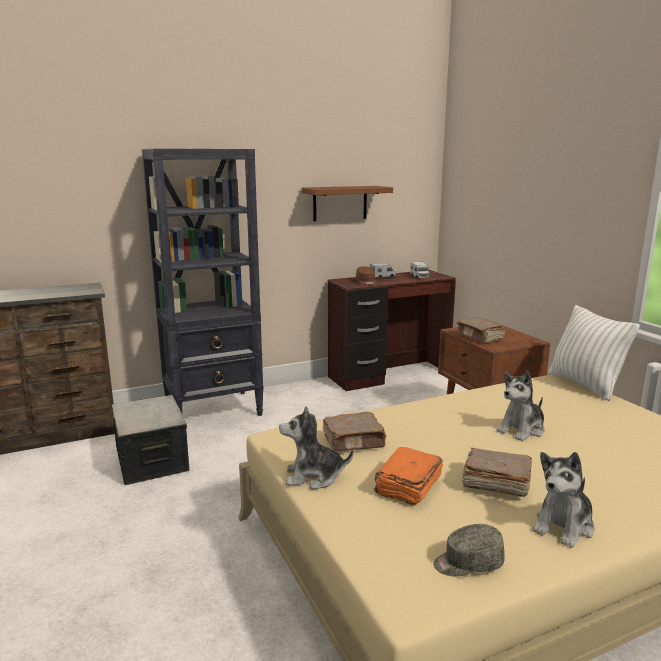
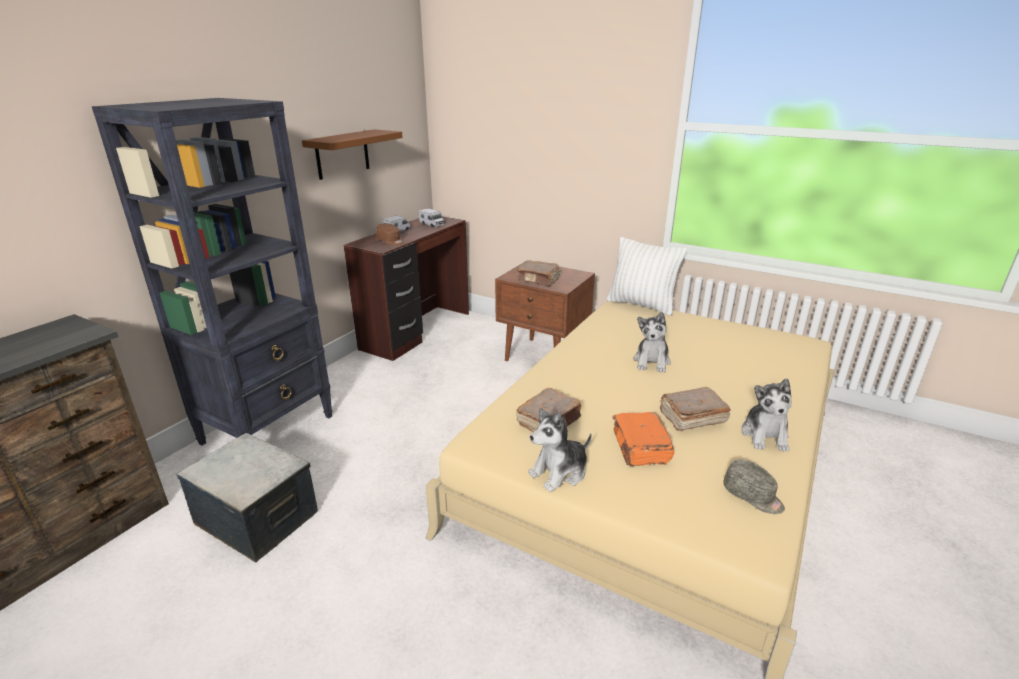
camera: 35 degrees left, 10 degrees up
grey cap [433,524,505,577] -> grey cap turned 90 degrees counterclockwise [723,460,785,514]

